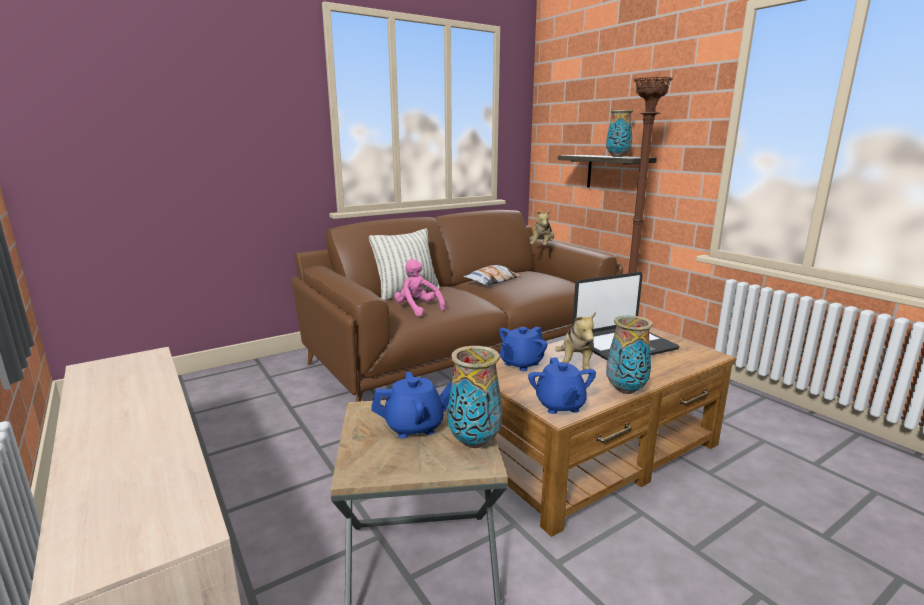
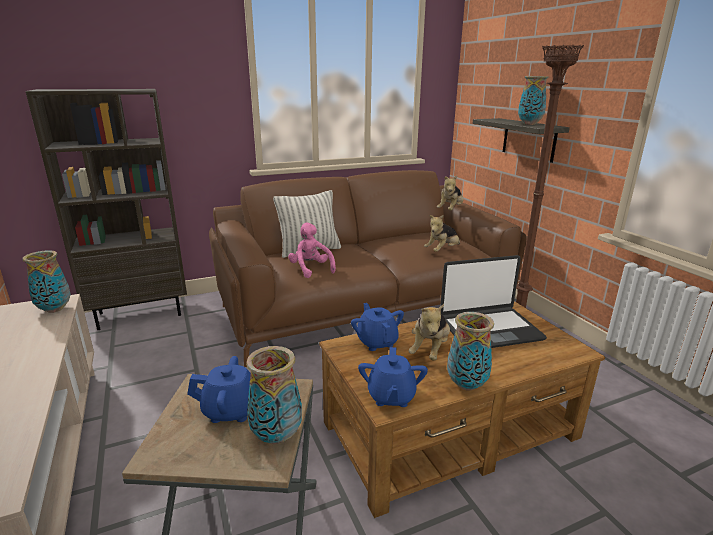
camera: 10 degrees right, 5 degrees up
pillow [463,265,521,286] -> none
blue teapot [499,326,547,371] -> blue teapot turned 105 degrees clockwise [351,303,404,351]
none -> vase [23,250,71,313]
none -> brown bookcase [25,89,187,330]
none -> plush toy [424,215,460,252]

